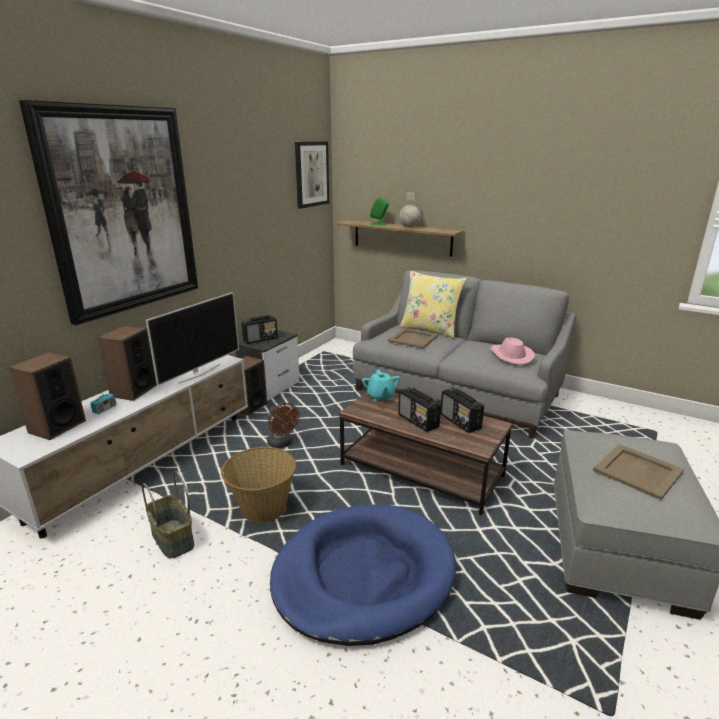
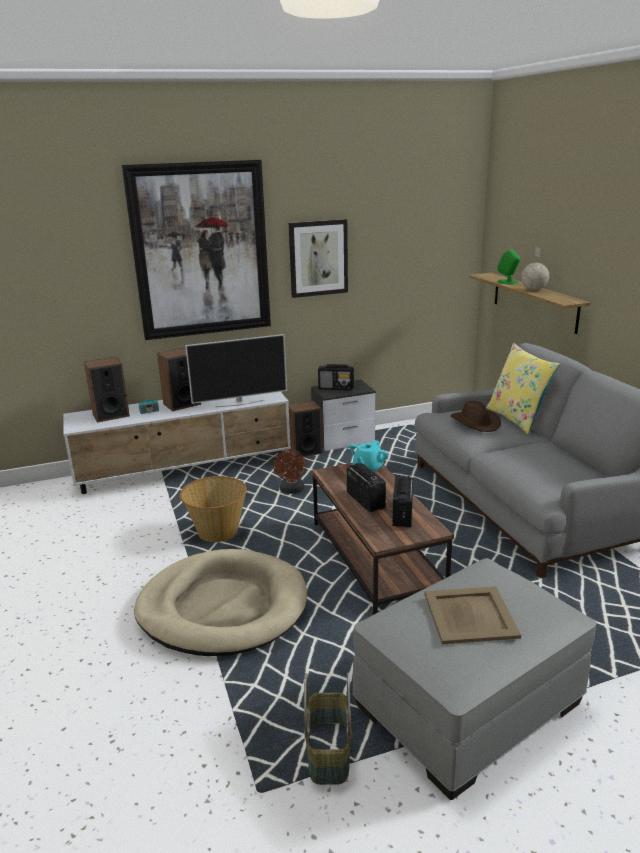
camera: 40 degrees right, 0 degrees up
basket [142,471,194,559] -> basket moved to [304,673,352,785]
blue dog bed [270,505,456,646] -> beige dog bed [134,549,307,656]
picture [295,142,329,209] -> picture moved to [289,219,348,298]
beige tray [388,328,438,348] -> brown hat [451,401,501,432]
radio [398,387,441,432] -> radio turned 150 degrees clockwise [347,463,386,512]
pink hat [490,337,535,365] -> none

